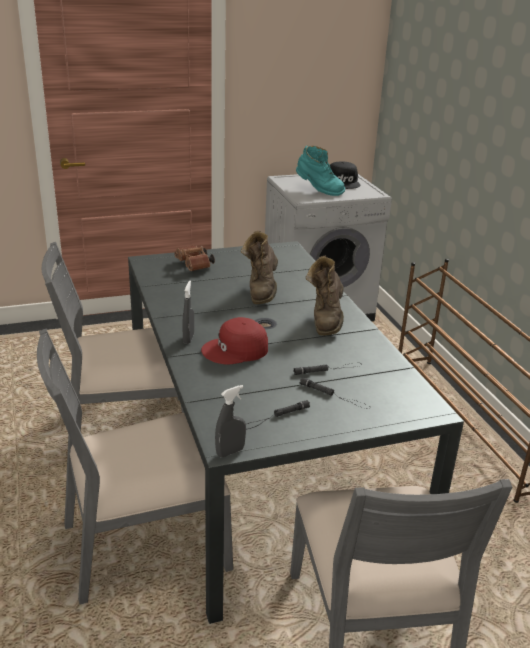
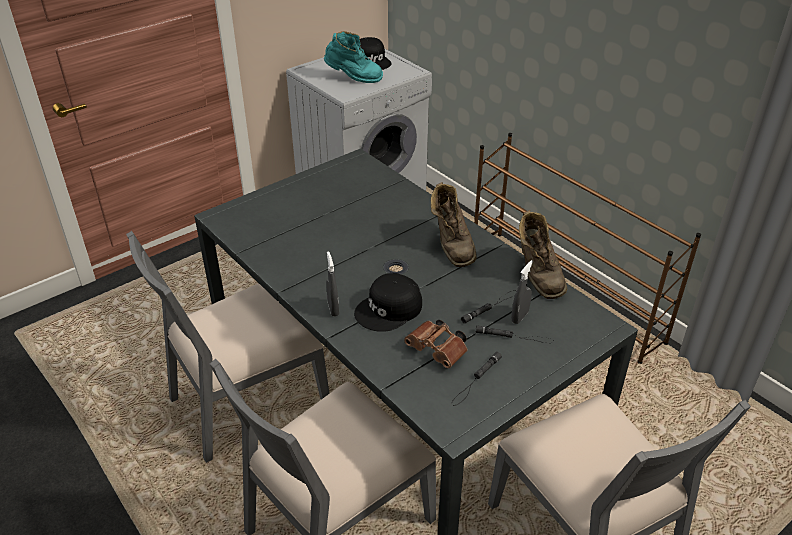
camera: 20 degrees left, 10 degrees up
brown binoculars [174,245,215,271] -> brown binoculars moved to [404,320,467,368]
red cap [201,317,268,365] -> black cap [354,273,422,332]
grey spray bottle [215,385,246,457] -> grey spray bottle moved to [511,260,533,324]
brown boot [241,231,278,304] -> brown boot moved to [519,210,567,299]

